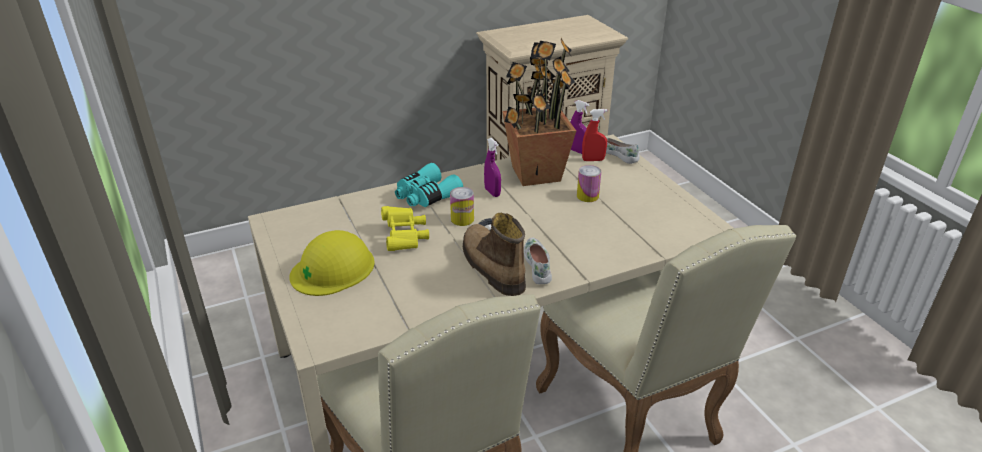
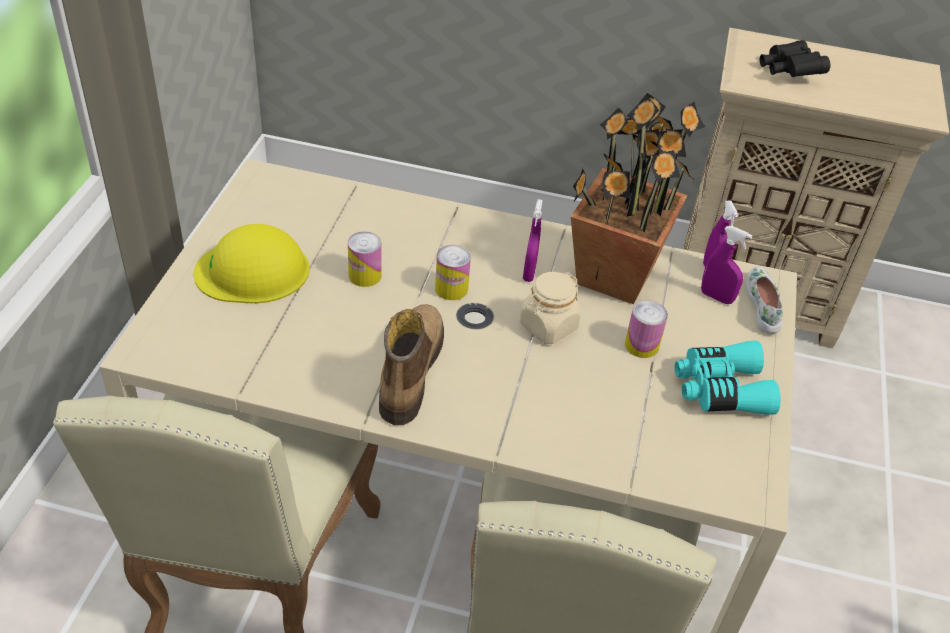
camera: 35 degrees right, 10 degrees up
yellow binoculars [381,206,429,251] -> can [348,231,382,287]
turquoise binoculars [395,163,463,207] -> turquoise binoculars moved to [675,341,781,415]
white shoe [524,238,552,284] -> none
red spray bottle [582,109,607,161] -> purple spray bottle [701,226,752,304]
none -> beige jar [520,272,581,344]
none -> black binoculars [760,40,830,77]

